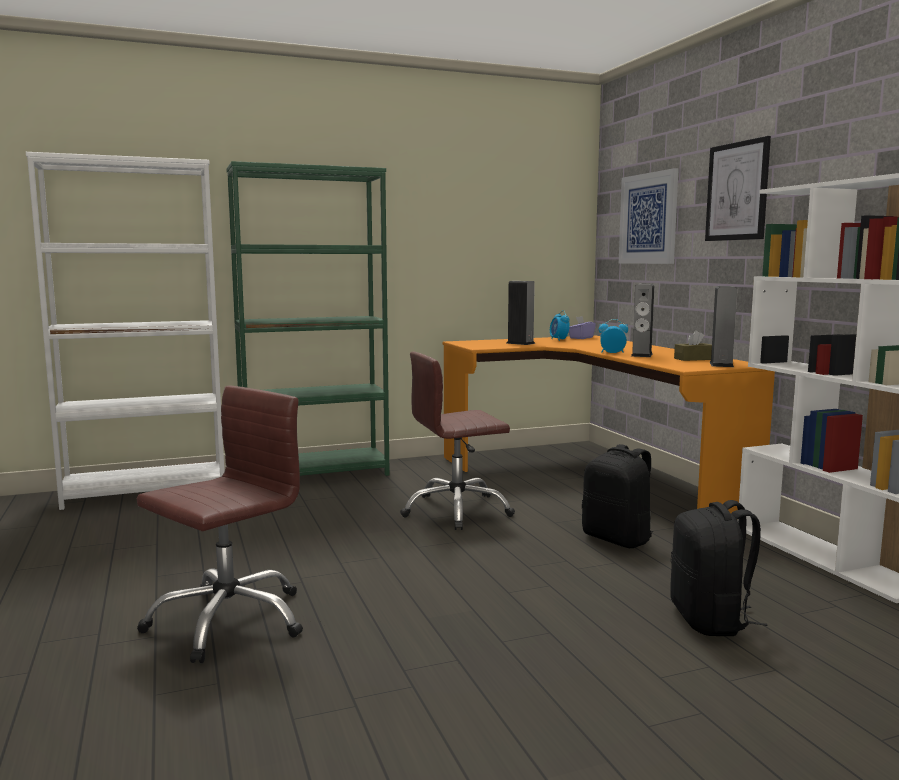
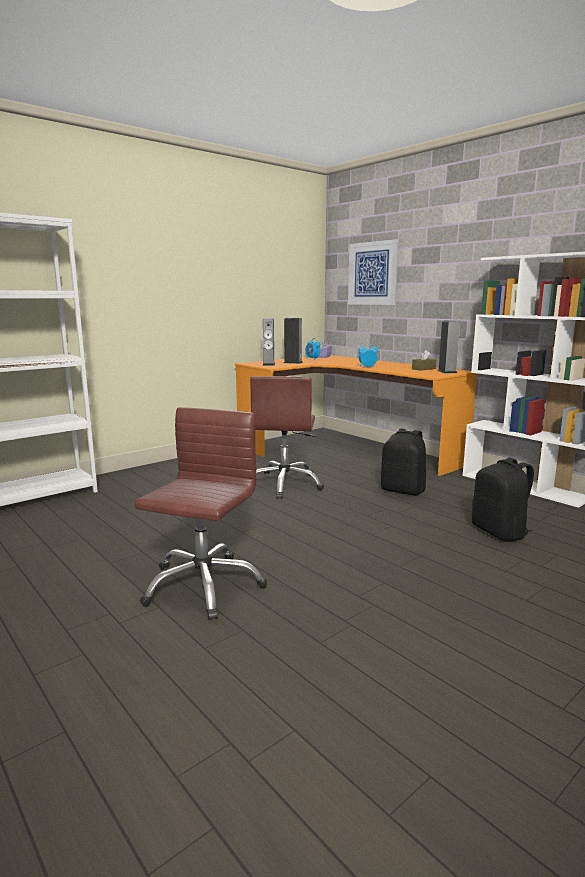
camera: 20 degrees left, 5 degrees up
green bookcase [226,161,390,476] -> none
brown office chair [400,351,515,530] -> brown office chair turned 45 degrees counterclockwise [250,376,324,499]
speaker [631,284,654,357] -> speaker moved to [263,318,275,365]
picture [705,136,771,241] -> none

